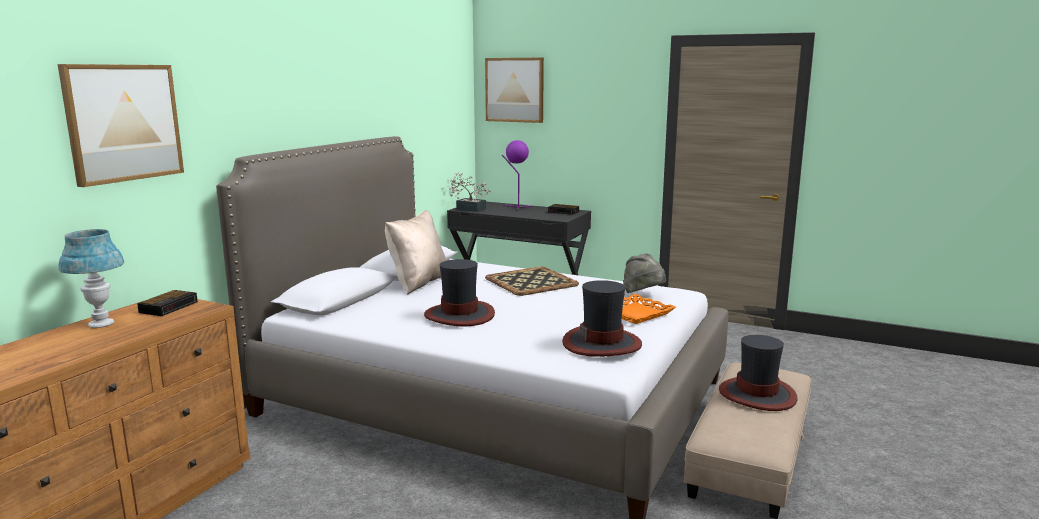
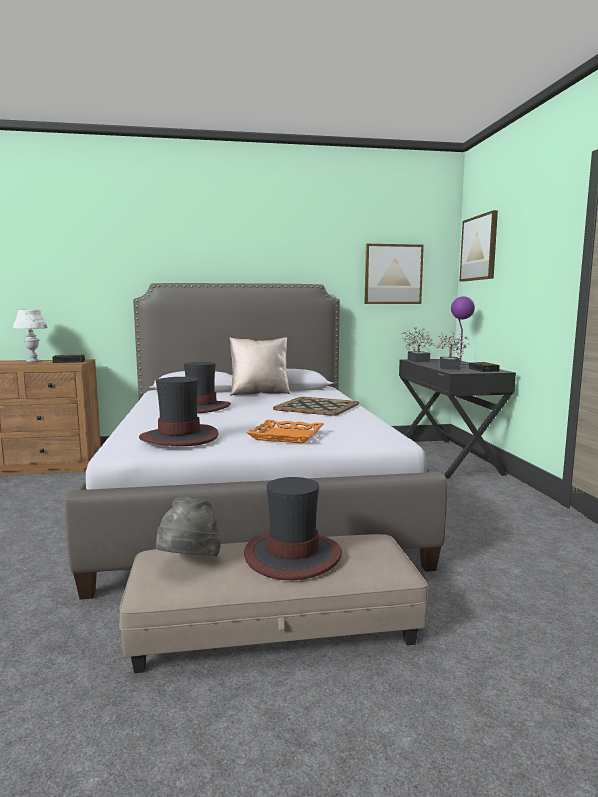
camera: 55 degrees right, 5 degrees down
picture [58,64,184,187] -> picture moved to [364,244,424,304]
blue table lamp [58,229,124,328] -> white table lamp [13,310,47,362]
grey hat [623,254,666,293] -> grey hat moved to [156,497,221,556]
none -> potted plant [436,331,470,369]

